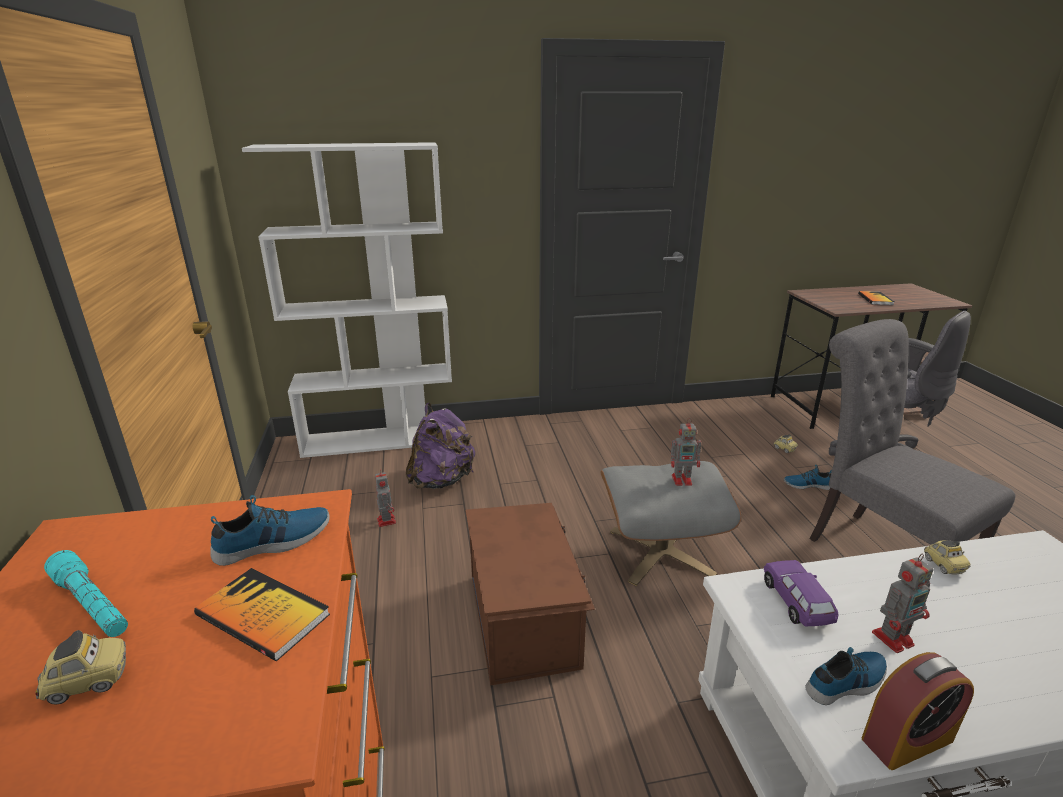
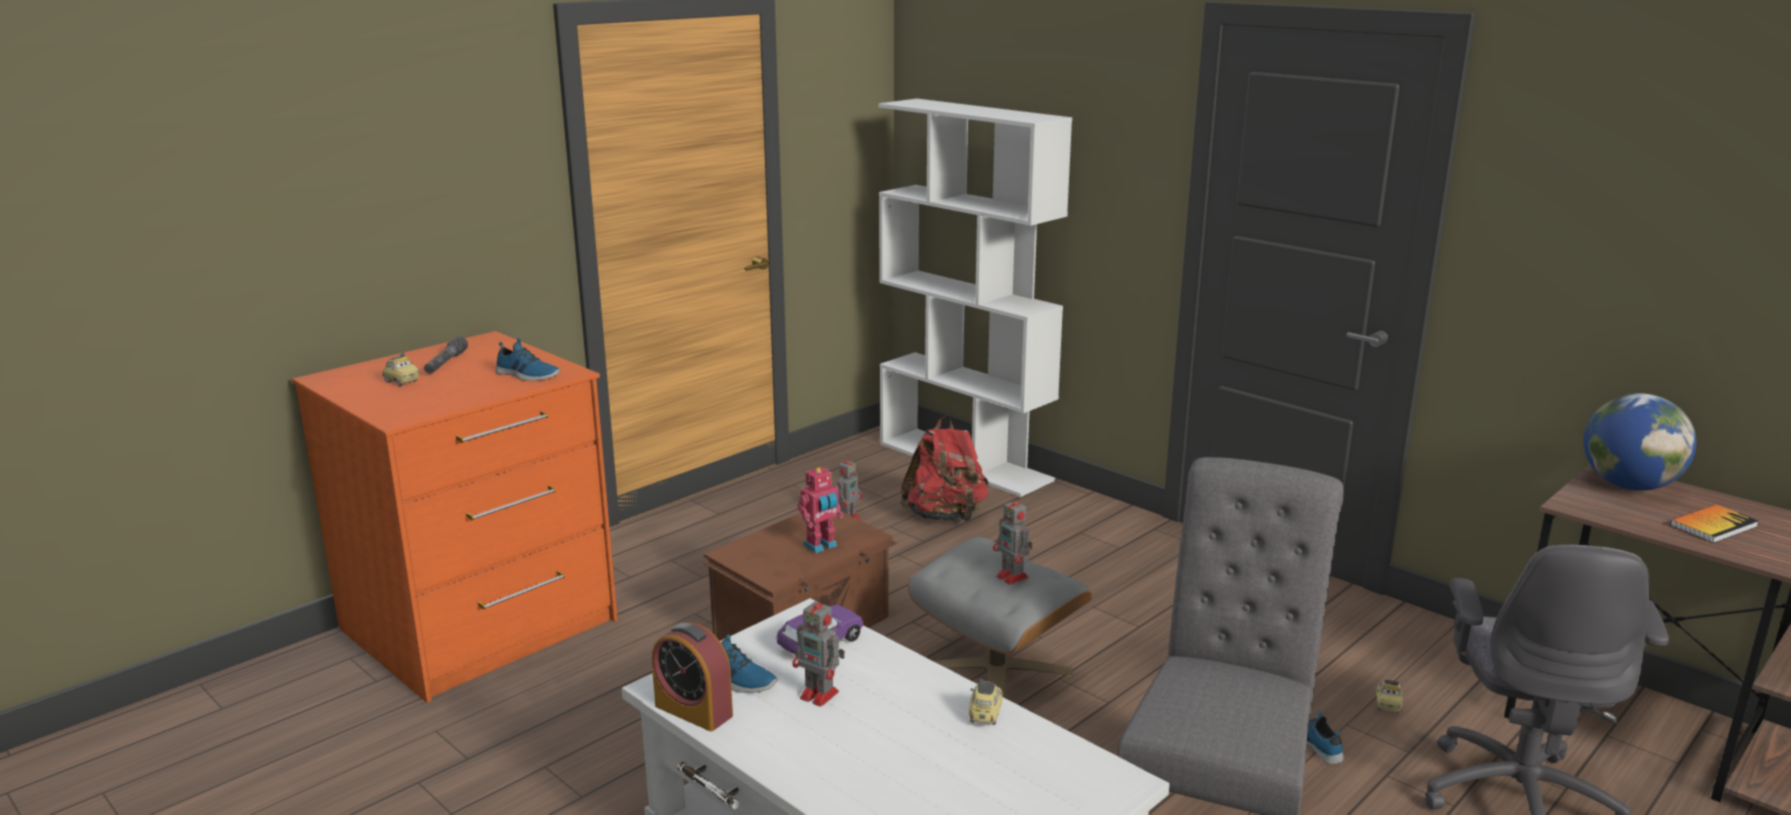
camera: 55 degrees right, 5 degrees down
turquoise flashlight [44,550,128,637] -> grey flashlight [424,336,468,374]
book [194,568,330,661] -> none
purple backpack [406,403,475,489] -> red backpack [900,415,988,522]
toy car [924,540,970,575] -> toy car turned 150 degrees clockwise [969,679,1003,725]
none -> toy robot [797,466,843,553]
none -> globe [1584,393,1696,491]

